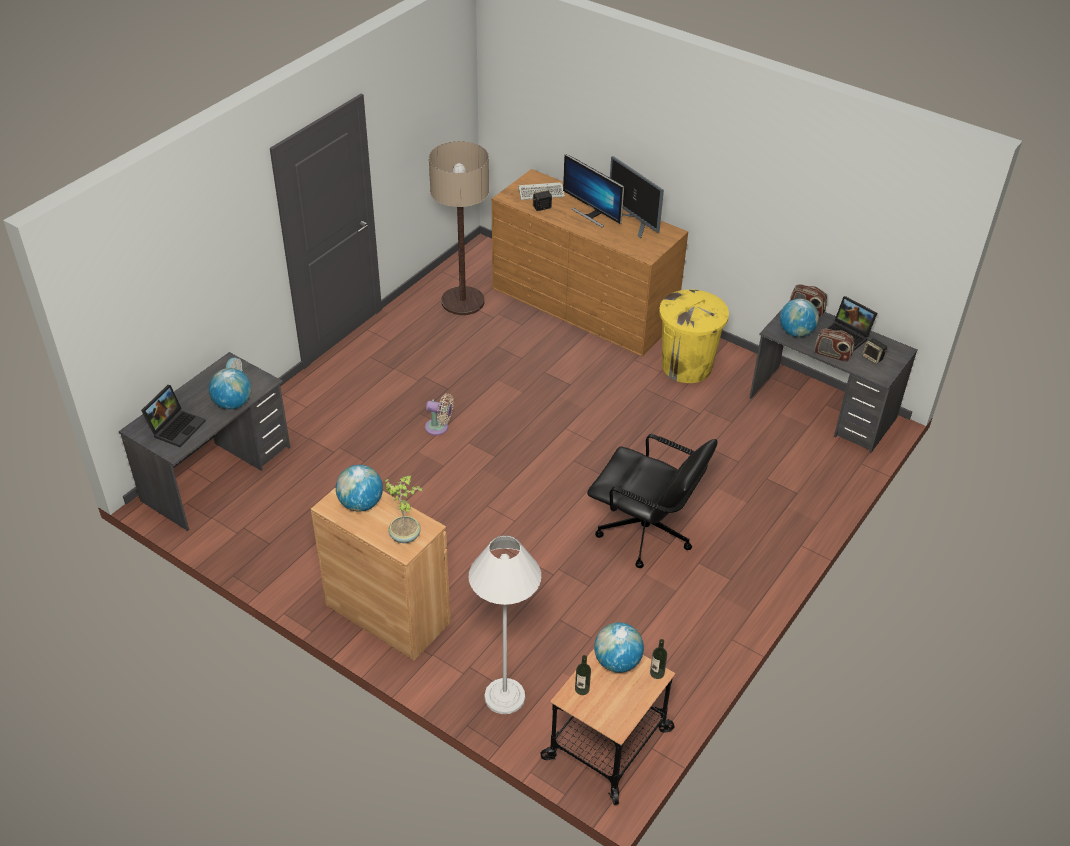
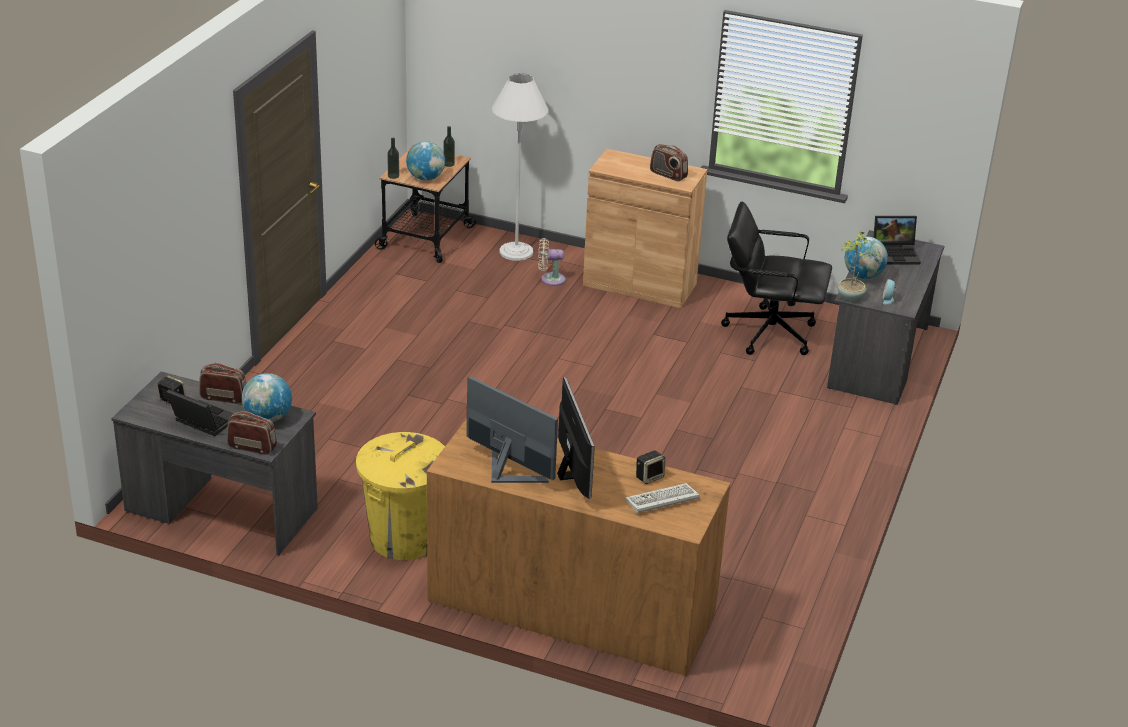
camera: 165 degrees right, 10 degrees down
laptop [141,385,206,447] -> laptop turned 105 degrees counterclockwise [873,216,921,265]
globe [336,465,383,512] -> radio [650,144,688,181]
potted plant [385,476,424,543] -> potted plant moved to [837,230,881,301]
beige fan [425,394,454,435] -> beige fan moved to [538,238,565,286]
floor lamp [429,141,489,315] -> none
monitor [563,154,624,227] -> monitor turned 45 degrees clockwise [557,377,595,499]
black office chair [587,434,717,568] -> black office chair moved to [721,201,832,355]

